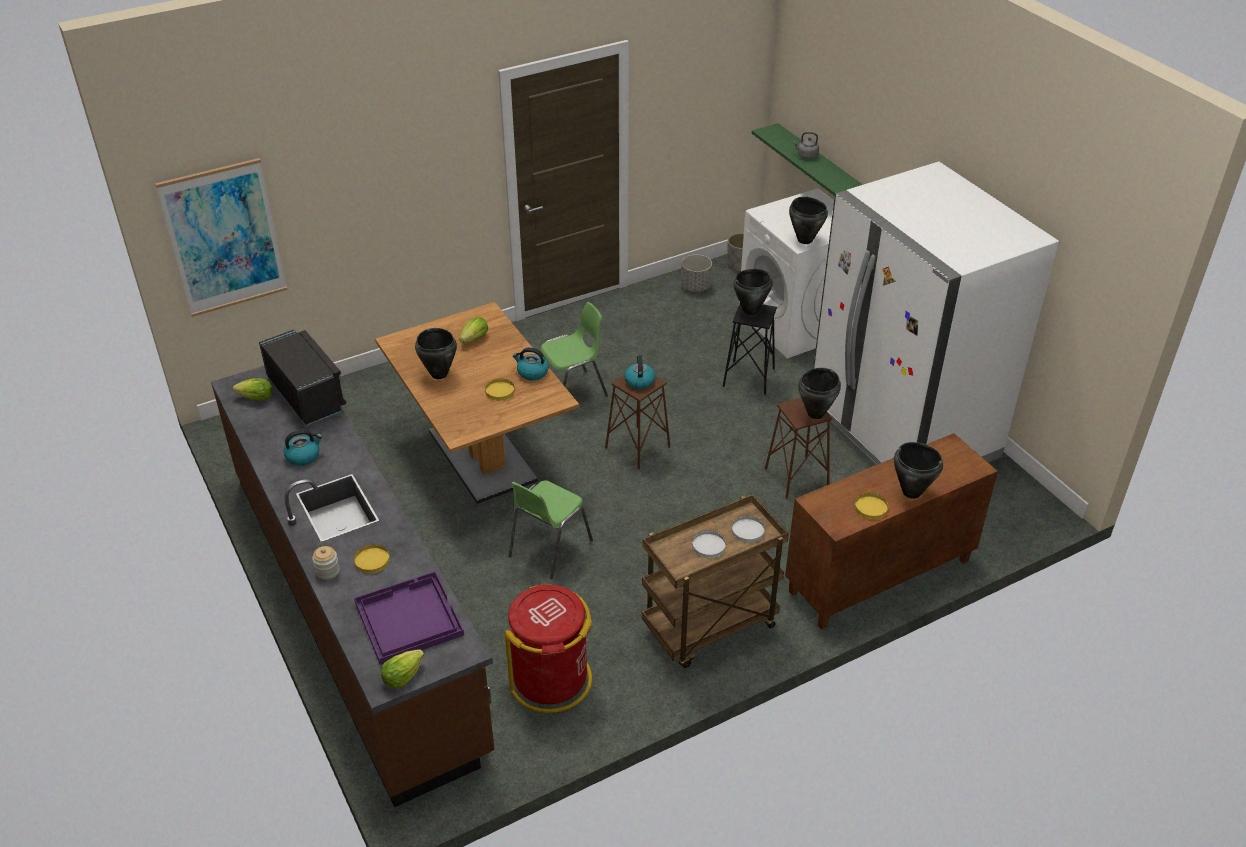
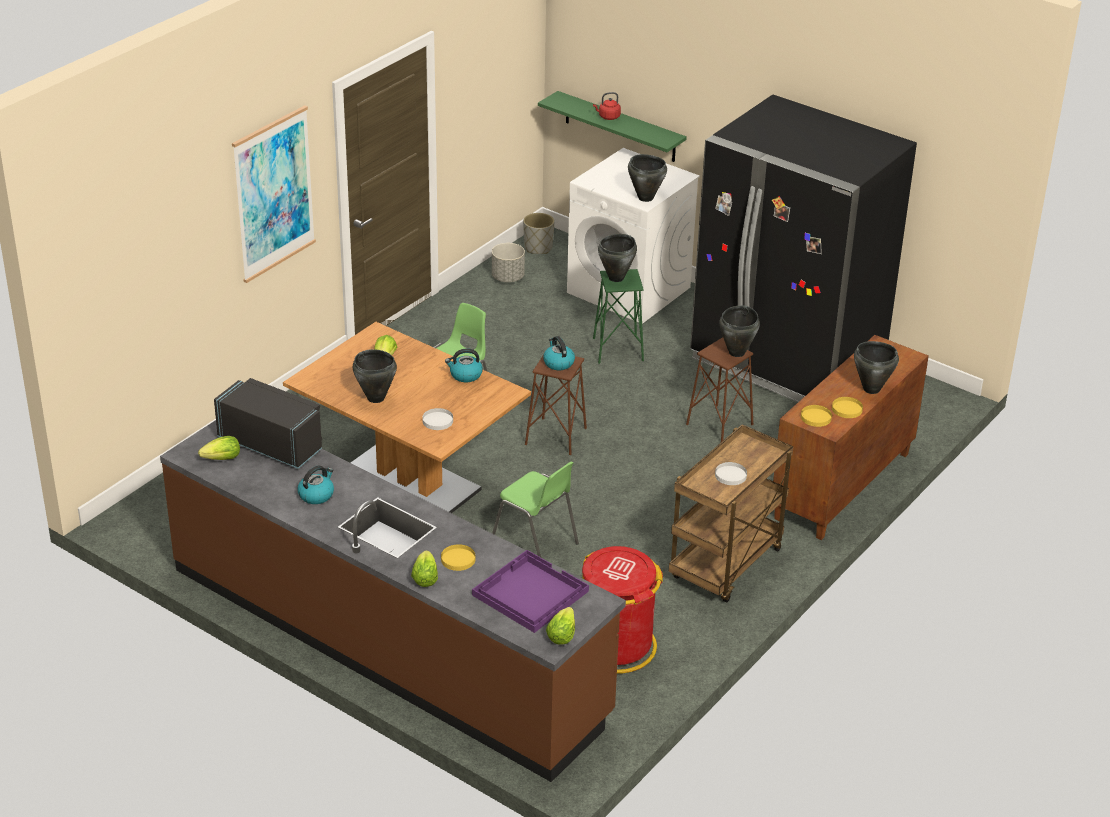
camera: 25 degrees left, 5 degrees down
picture [155,158,287,317] -> picture moved to [232,105,316,283]
jar [312,546,340,580] -> lettuce [411,550,438,587]
yellow plate [485,378,515,401] -> yellow plate moved to [801,405,832,427]
green chair [509,480,593,579] -> green chair turned 60 degrees counterclockwise [492,461,579,557]
black stool [723,304,777,395] -> green stool [593,269,644,364]
white plate [731,516,765,543] -> white plate moved to [422,408,453,430]
grey kettle [793,132,819,159] -> red kettle [593,92,621,120]
white fridge [813,162,1059,465] -> black fridge [690,95,917,402]

